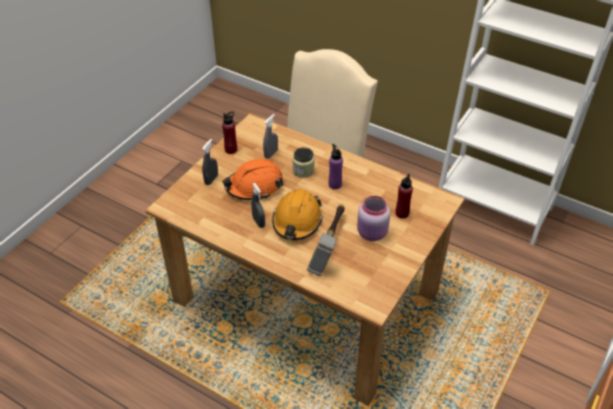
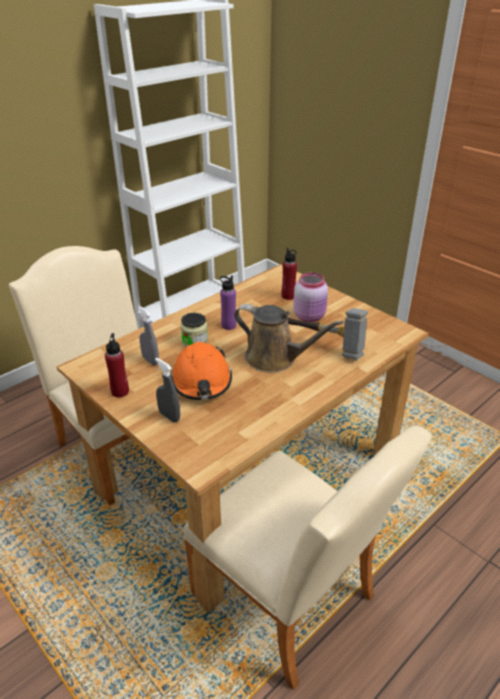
camera: 75 degrees left, 10 degrees down
grey spray bottle [251,183,265,228] -> none
orange hard hat [272,189,323,240] -> brown watering can [234,304,343,373]
none -> beige chair [183,425,432,690]

